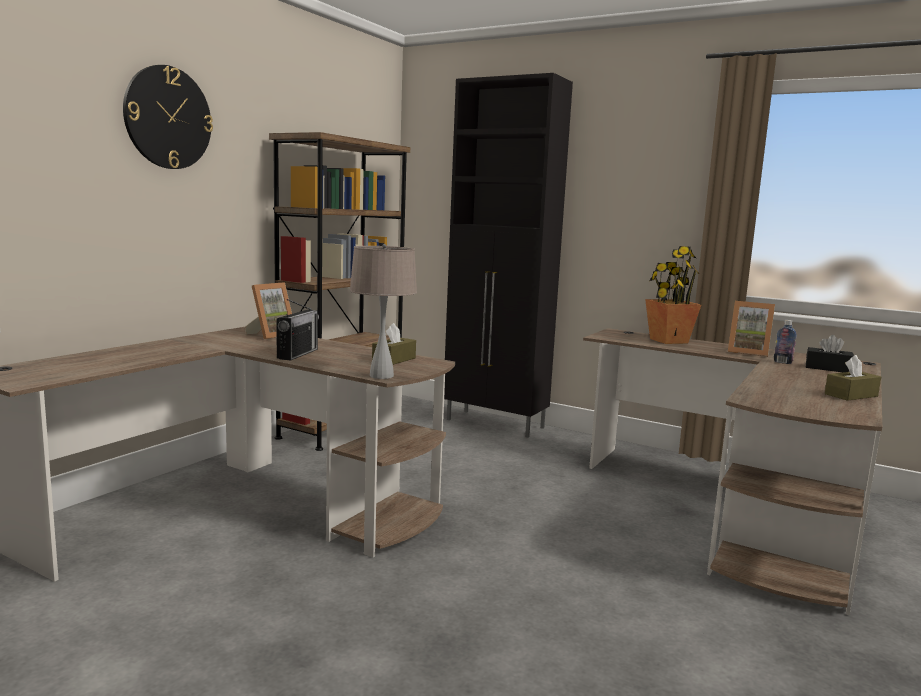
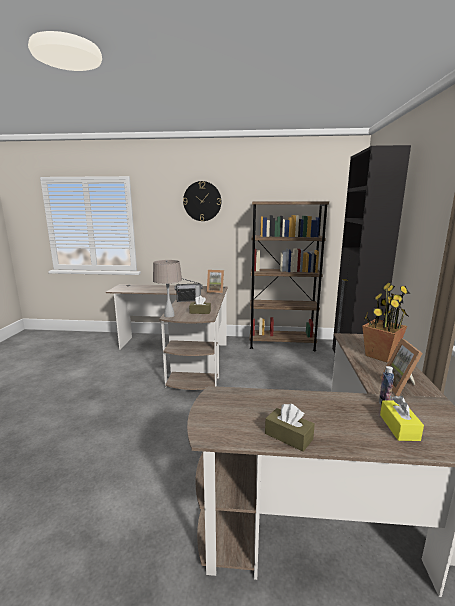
camera: 65 degrees right, 5 degrees up
black tissue box [806,335,854,372] -> yellow tissue box [380,396,424,441]

